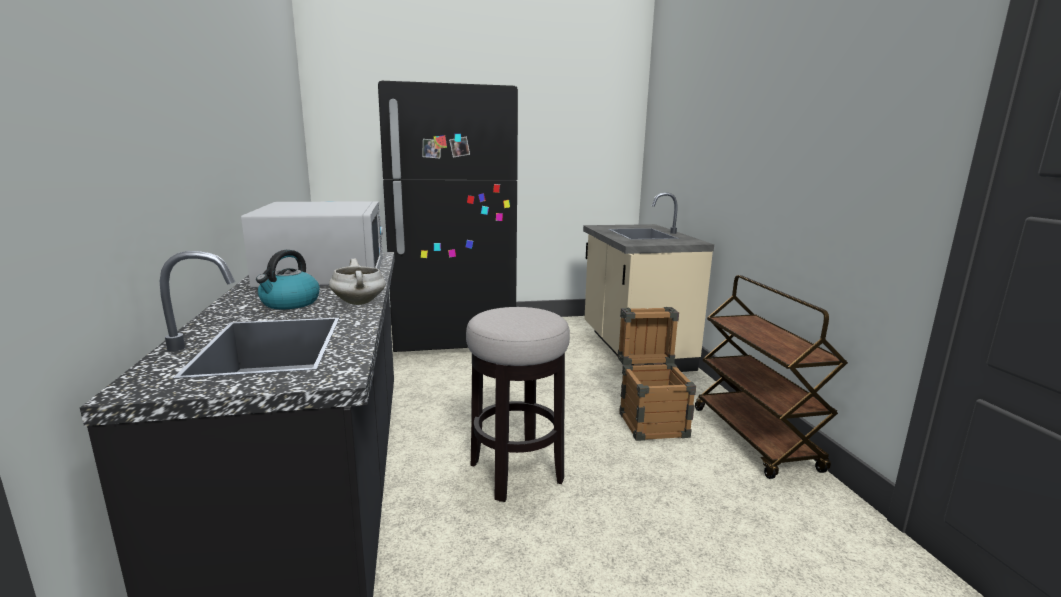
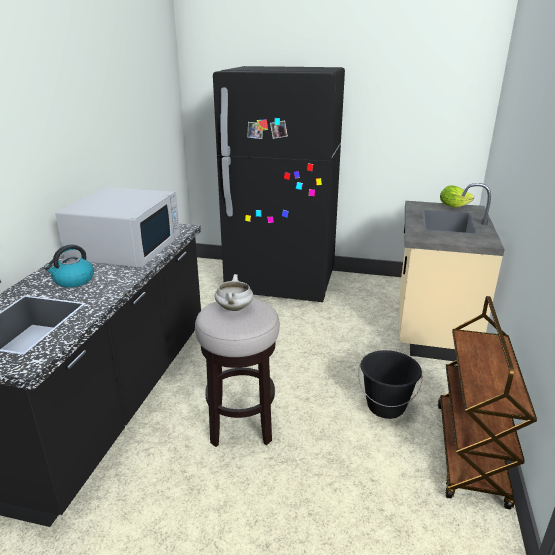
camera: 25 degrees right, 10 degrees up
white cooking pot [329,259,386,305] -> white cooking pot moved to [215,274,253,311]
crate [618,307,696,441] -> black bucket [358,350,423,419]
none -> lettuce [440,185,474,208]

